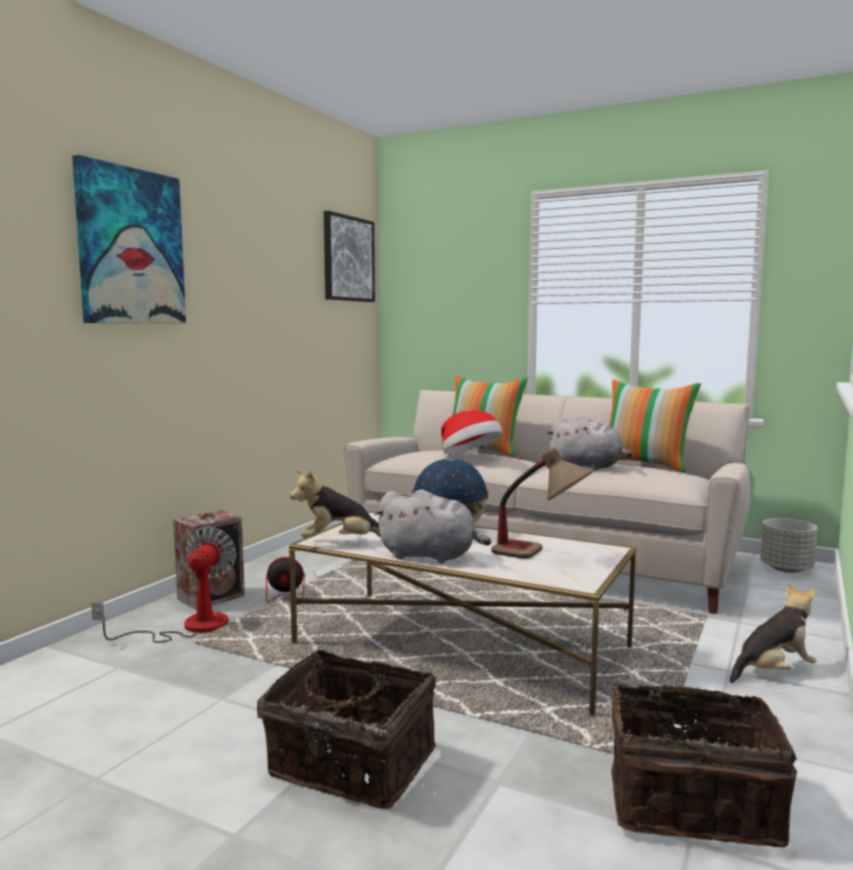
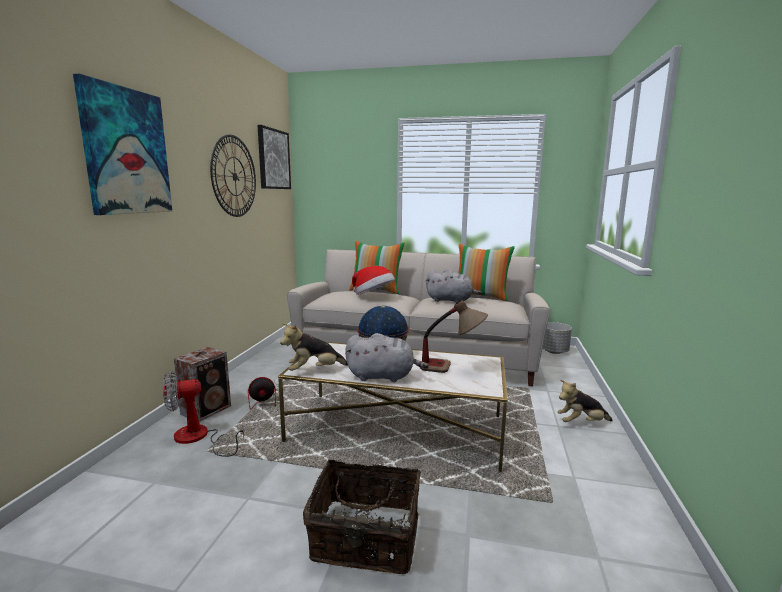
camera: 15 degrees left, 5 degrees up
fan [91,527,236,643] -> fan turned 105 degrees counterclockwise [163,371,244,457]
basket [611,675,797,847] -> none
plush toy [730,583,817,683] -> plush toy turned 150 degrees counterclockwise [557,380,613,422]
none -> wall clock [210,135,256,217]

